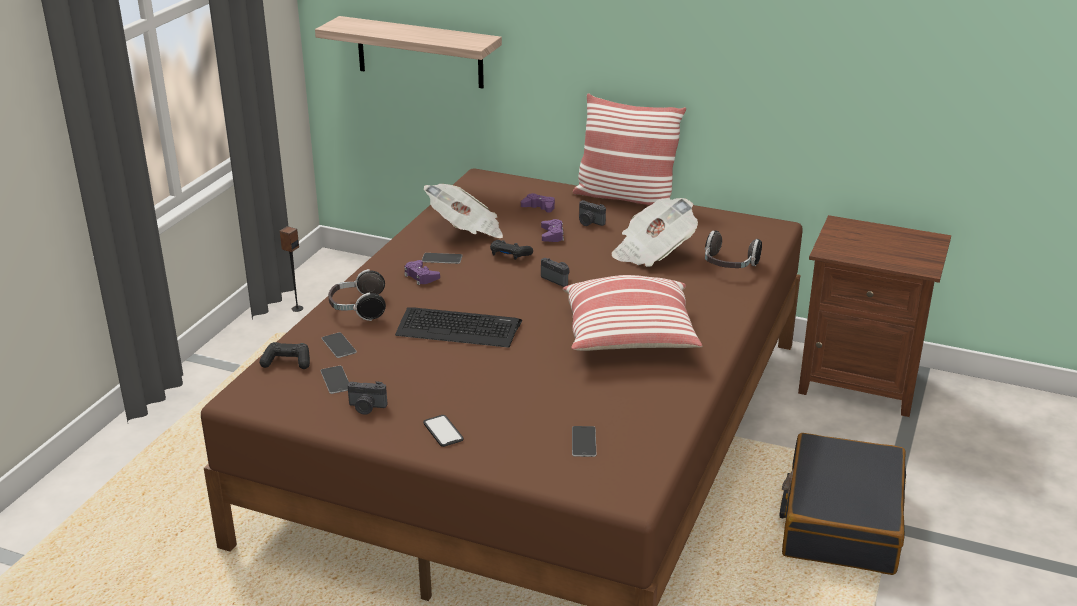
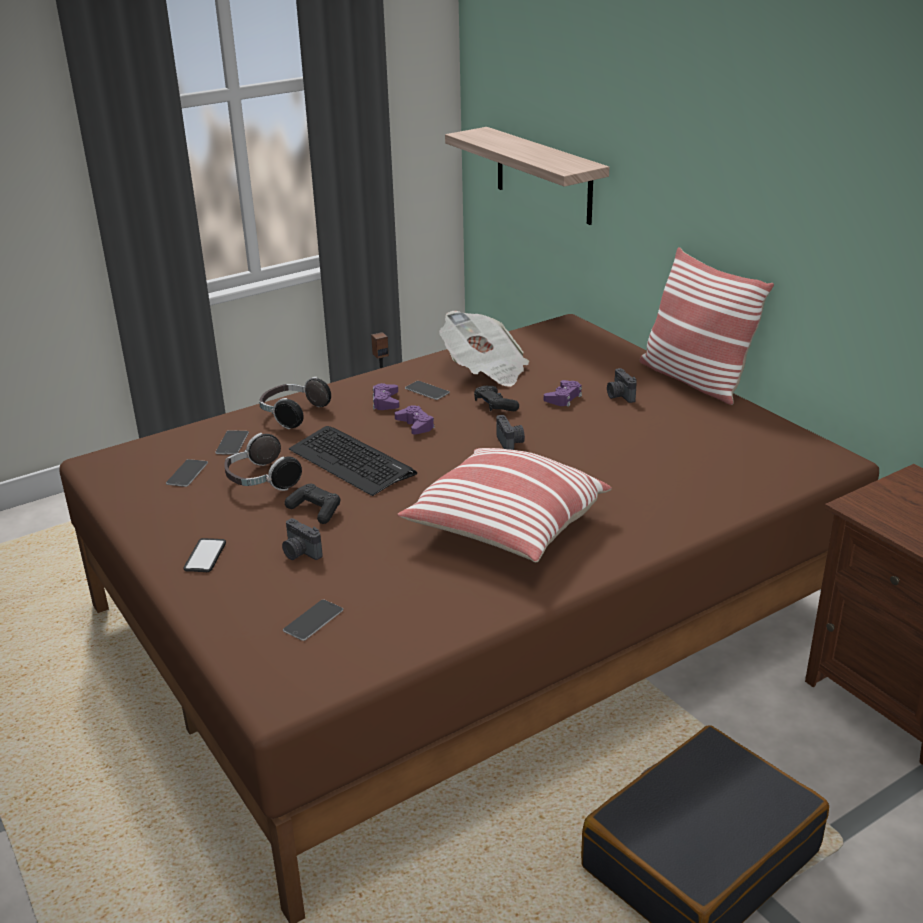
camera: 35 degrees right, 0 degrees up
black game controller [260,342,310,369] -> black game controller moved to [285,484,340,524]
camera [347,381,387,415] -> camera moved to [282,518,323,560]
purple game controller [521,193,555,212] -> purple game controller moved to [395,405,435,435]
newspaper [611,198,698,267] -> none
headphones [705,231,762,268] -> headphones moved to [224,433,302,491]

